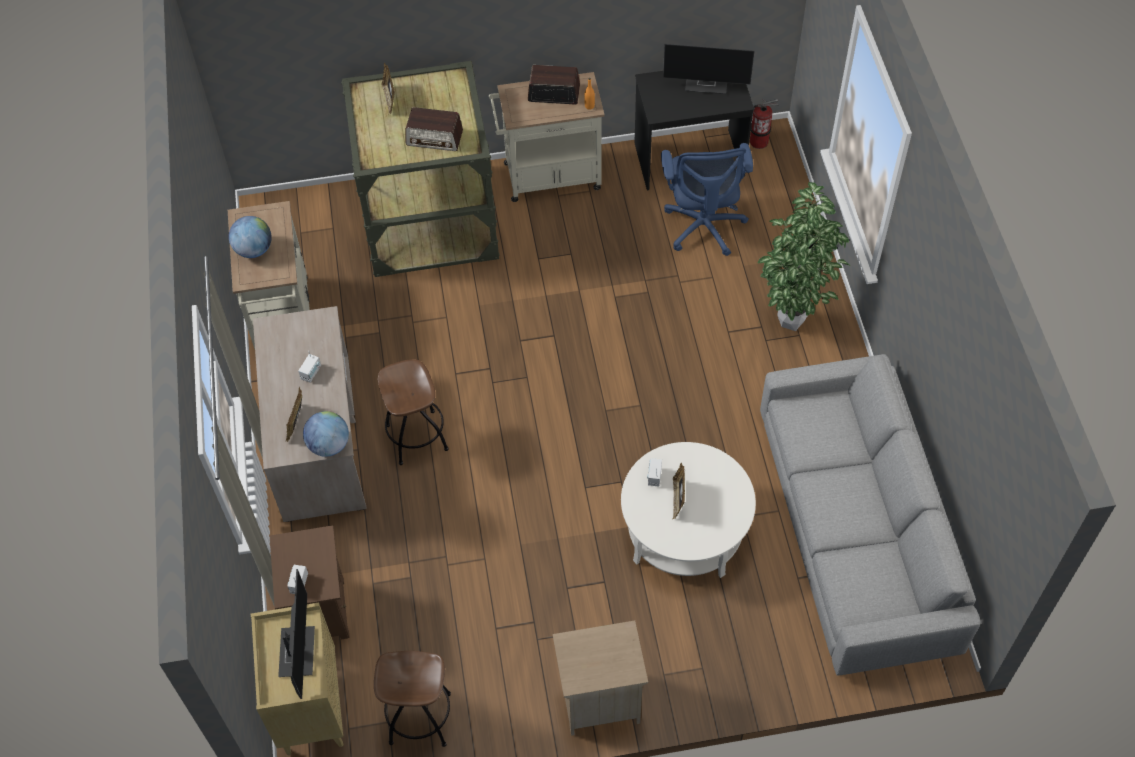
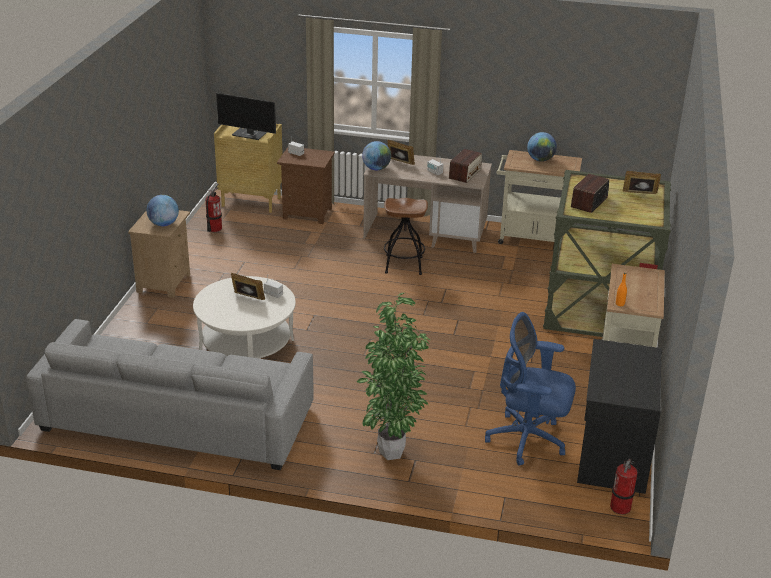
camera: 110 degrees right, 25 degrees down
brown stool [374,651,451,747] -> fire extinguisher [205,183,222,232]
radio [528,65,580,104] -> radio moved to [449,149,482,183]
monitor [663,43,755,94] -> none
none -> globe [146,195,179,226]

